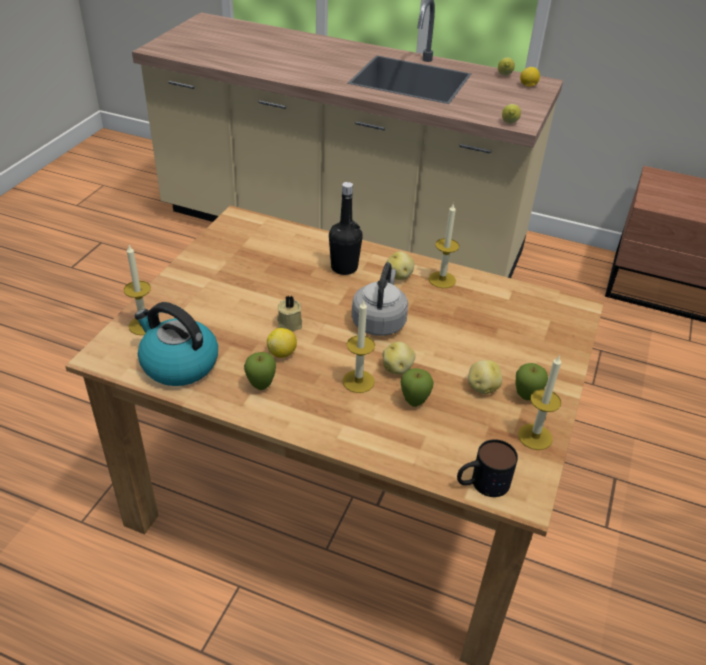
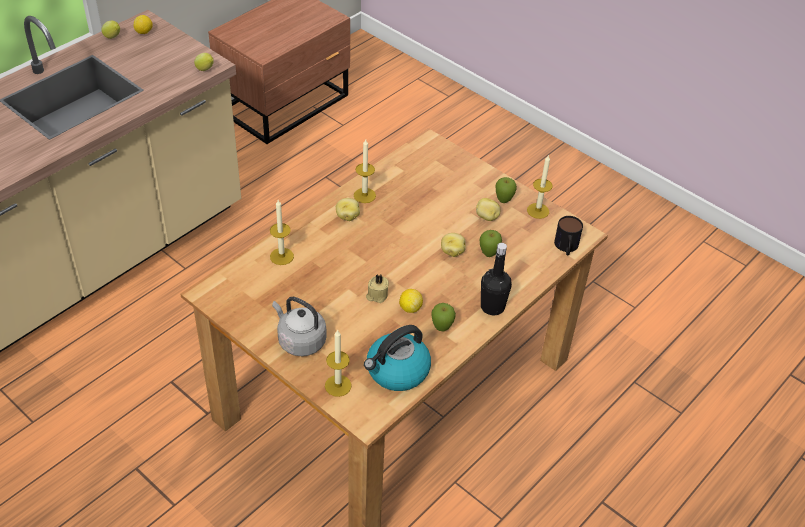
camera: 70 degrees left, 5 degrees up
black bottle [329,182,363,275] -> black bottle moved to [481,243,512,315]
candle [343,299,375,393] -> candle moved to [270,200,294,265]
grey kettle [352,262,408,336] -> grey kettle moved to [272,297,327,356]

